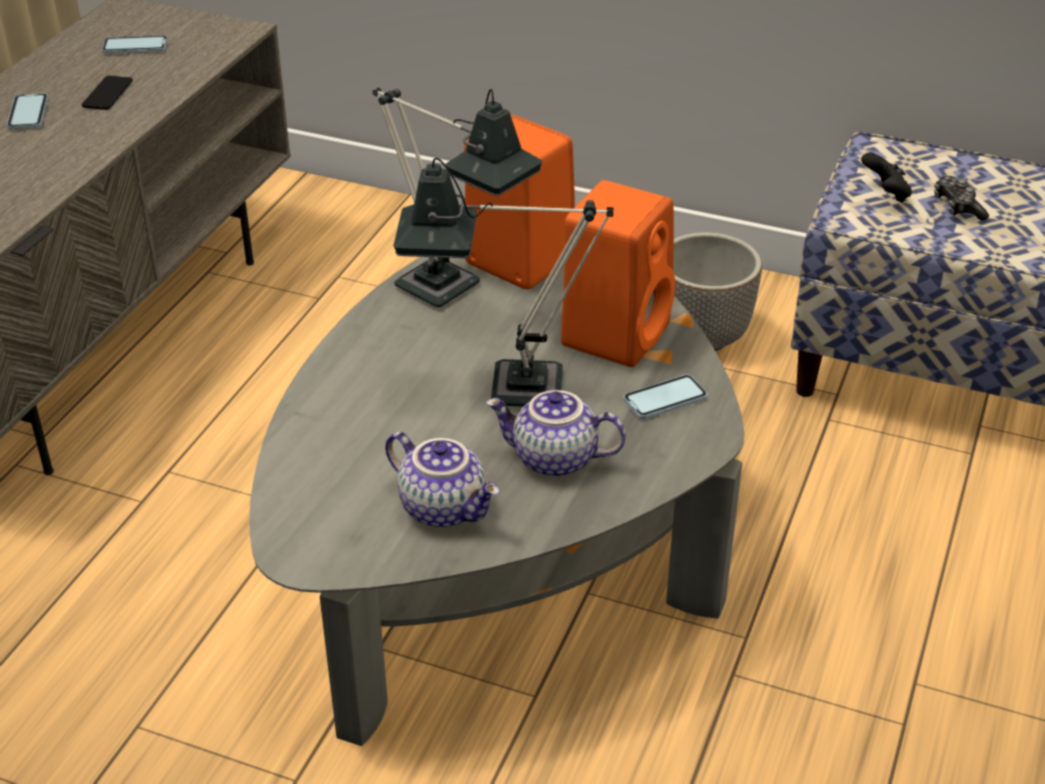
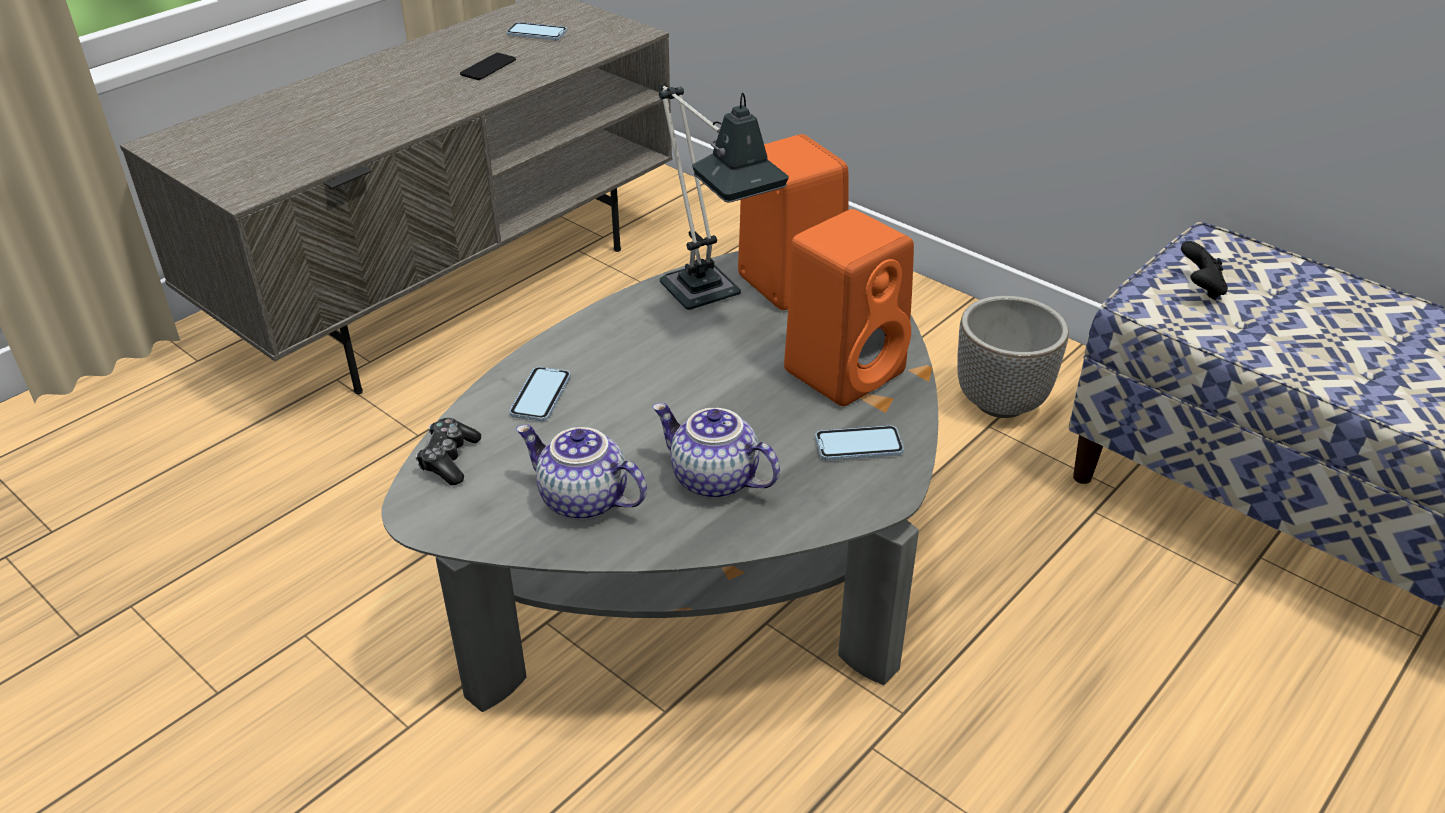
camera: 20 degrees right, 0 degrees up
phone [7,93,48,129] -> phone moved to [510,367,571,421]
teapot [385,432,500,528] -> teapot turned 150 degrees clockwise [516,424,647,520]
table lamp [393,158,613,407] -> none
game controller [934,176,989,221] -> game controller moved to [415,418,481,485]

